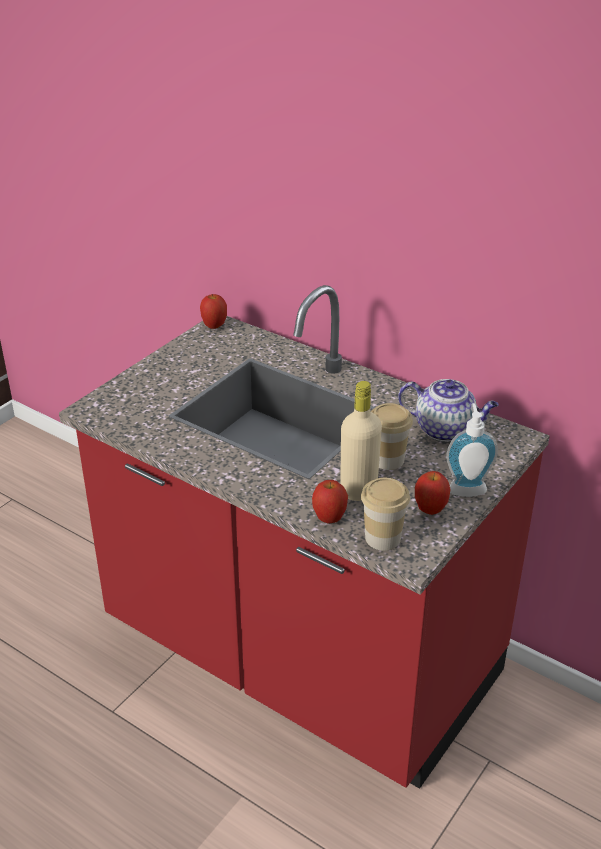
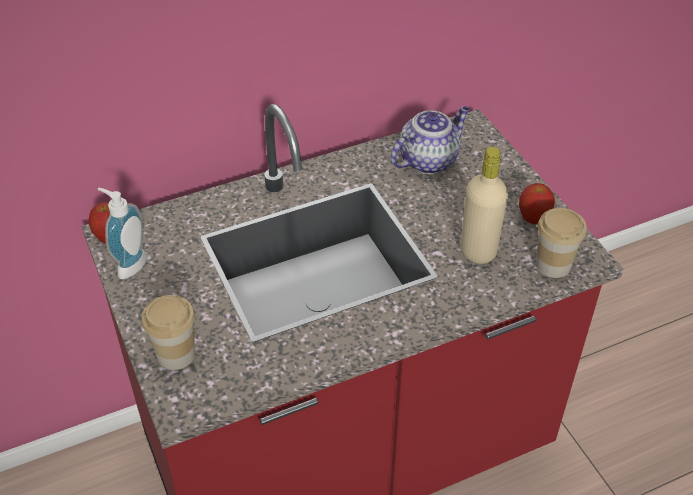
camera: 60 degrees left, 10 degrees up
apple [312,480,348,523] -> none
cup [371,403,413,470] -> cup moved to [142,295,195,370]
soap dispenser [446,403,498,497] -> soap dispenser moved to [98,188,147,279]

